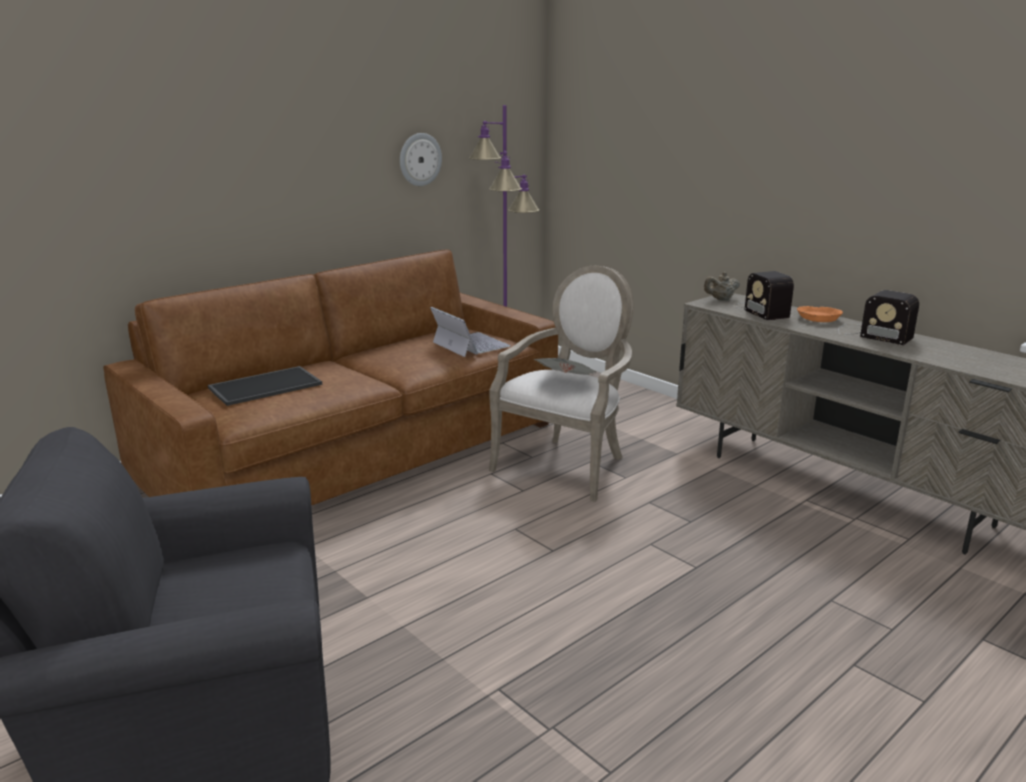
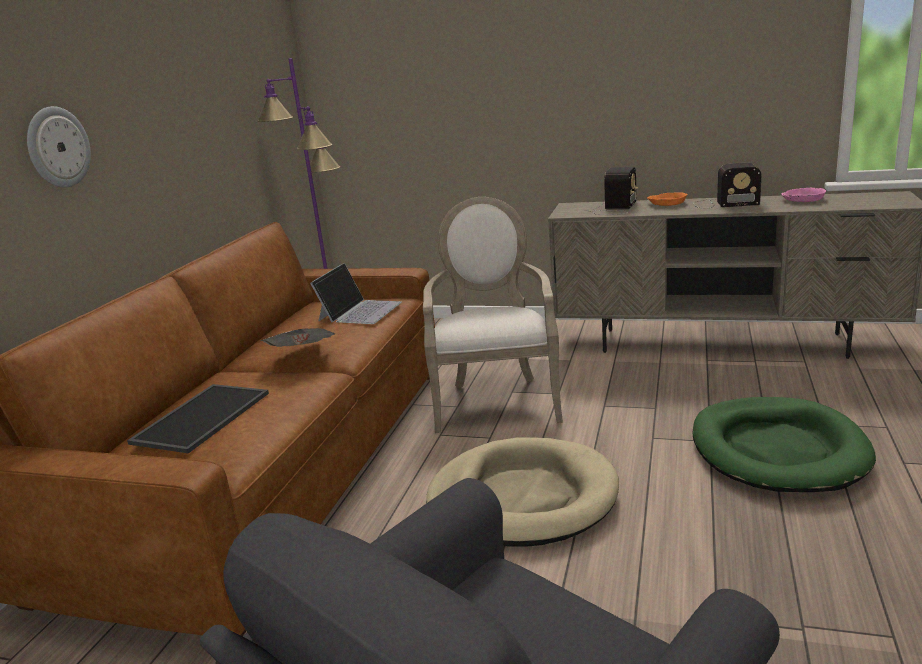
camera: 30 degrees left, 0 degrees up
wall clock [400,133,442,186] -> wall clock moved to [27,106,91,188]
laptop [430,307,511,357] -> laptop turned 90 degrees clockwise [310,263,402,324]
newspaper [533,358,596,375] -> newspaper moved to [260,328,335,347]
beige teapot [704,272,740,301] -> none
radio [734,271,794,320] -> radio turned 105 degrees counterclockwise [591,167,639,215]
none -> beige dog bed [426,437,619,547]
none -> green dog bed [692,397,876,492]
none -> pink bowl [781,188,826,202]

